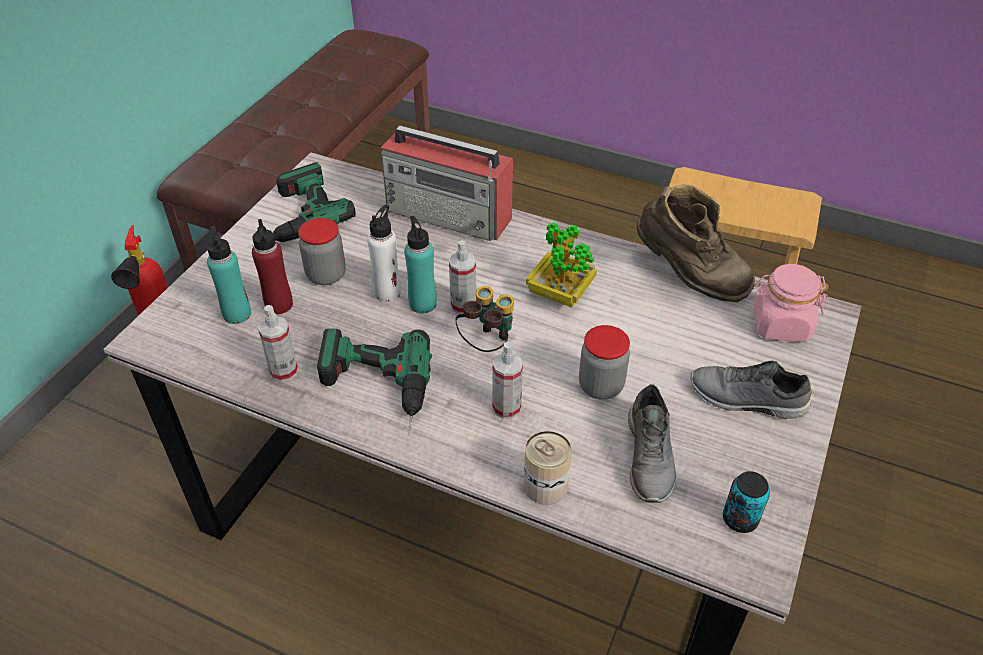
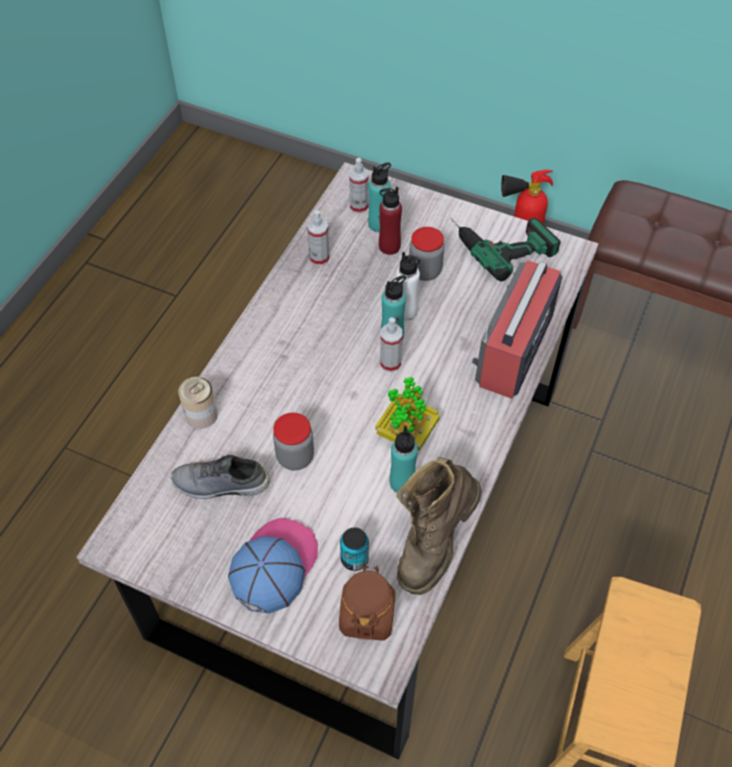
camera: 90 degrees right, 10 degrees up
power drill [317,329,432,435] -> none
binoculars [456,286,514,352] -> none
spray bottle [493,342,523,419] -> spray bottle moved to [349,158,369,214]
grey shoe [691,361,812,419] -> cap [228,518,318,614]
can [723,471,770,533] -> can moved to [340,527,369,571]
pink jar [754,264,829,342] -> brown jar [339,564,396,641]
none -> turquoise bottle [390,426,418,493]

